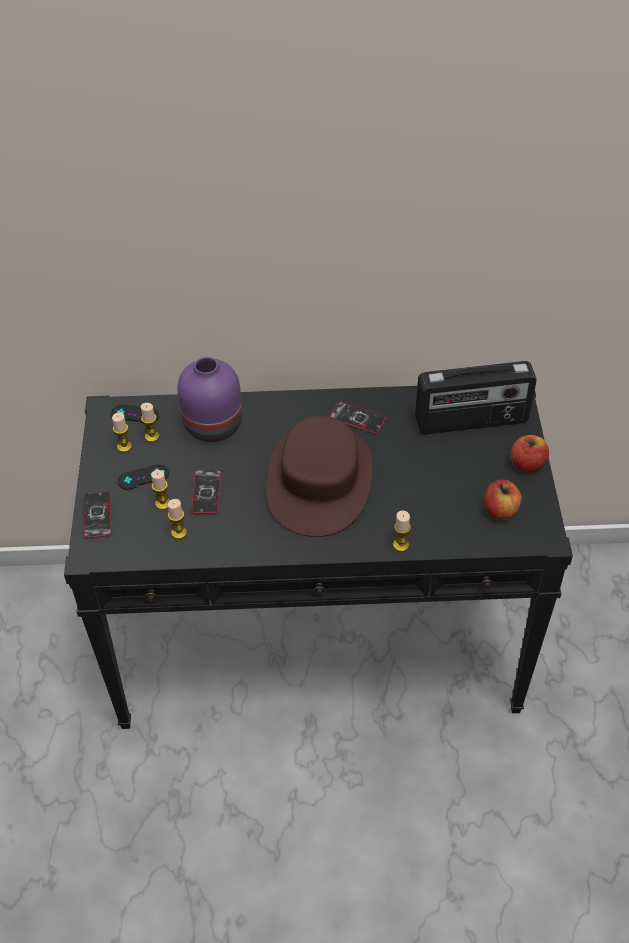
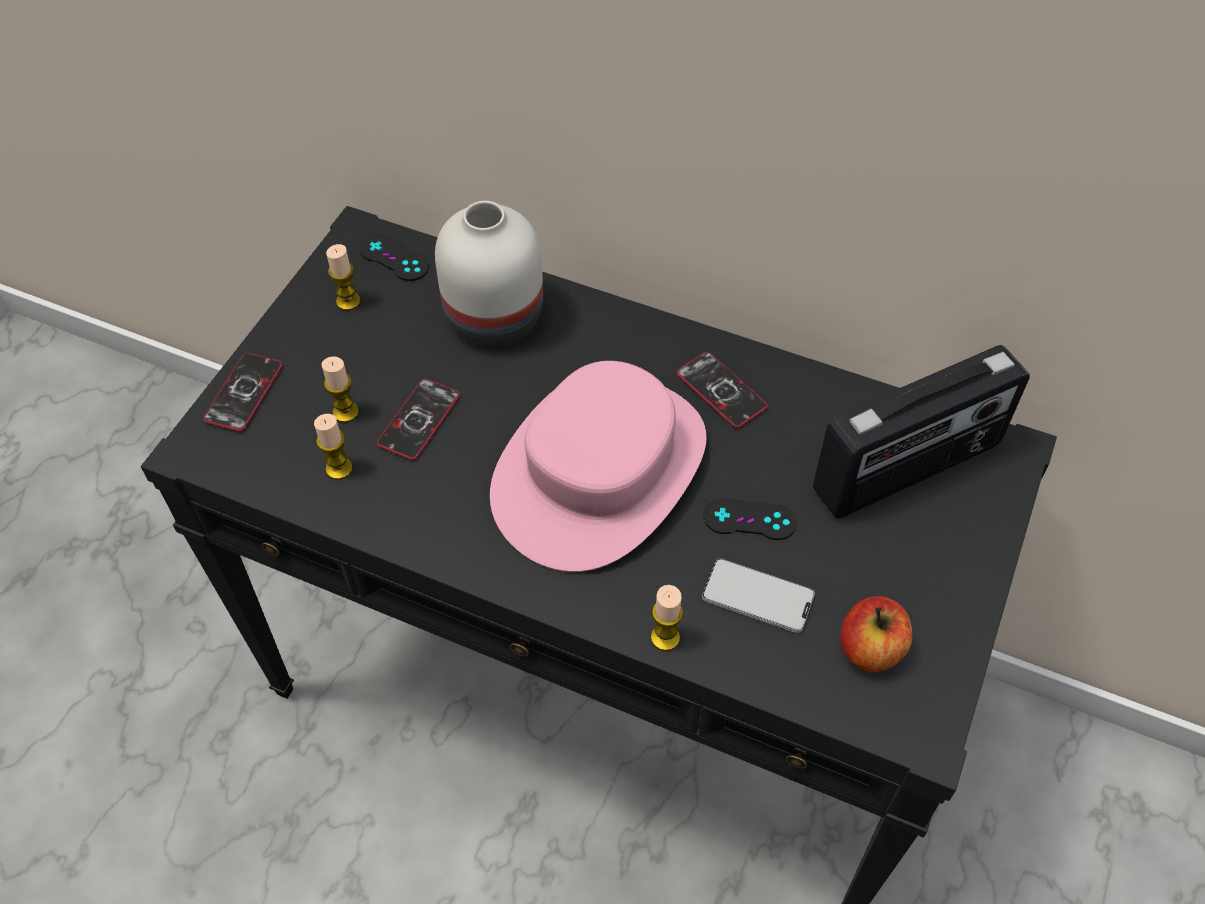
camera: 25 degrees right, 5 degrees up
black game controller [118,464,169,490] -> black game controller moved to [703,498,797,540]
candle [141,403,160,442] -> none
purple vase [178,357,242,442] -> white vase [435,201,543,346]
brown hat [267,416,372,537] -> pink hat [490,361,707,572]
radio [415,361,537,434] -> radio turned 45 degrees counterclockwise [813,345,1030,518]
apple [511,435,549,473] -> none
none -> phone [702,558,815,633]

